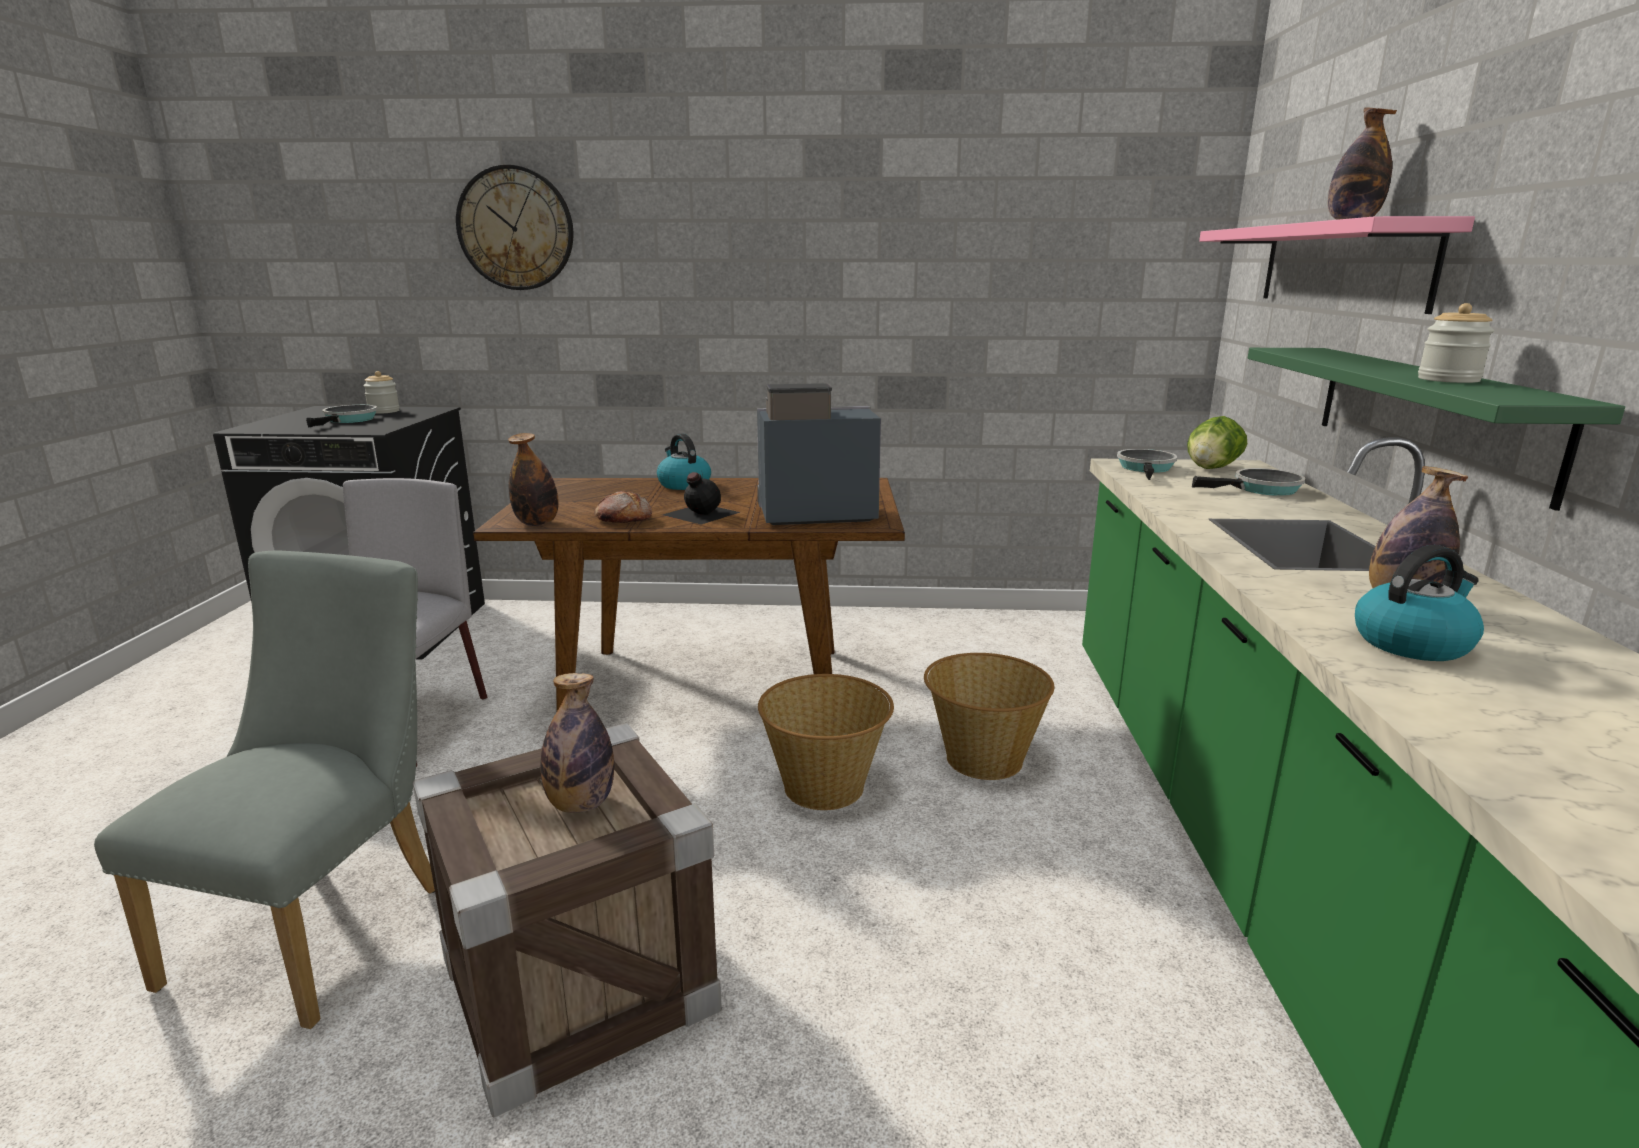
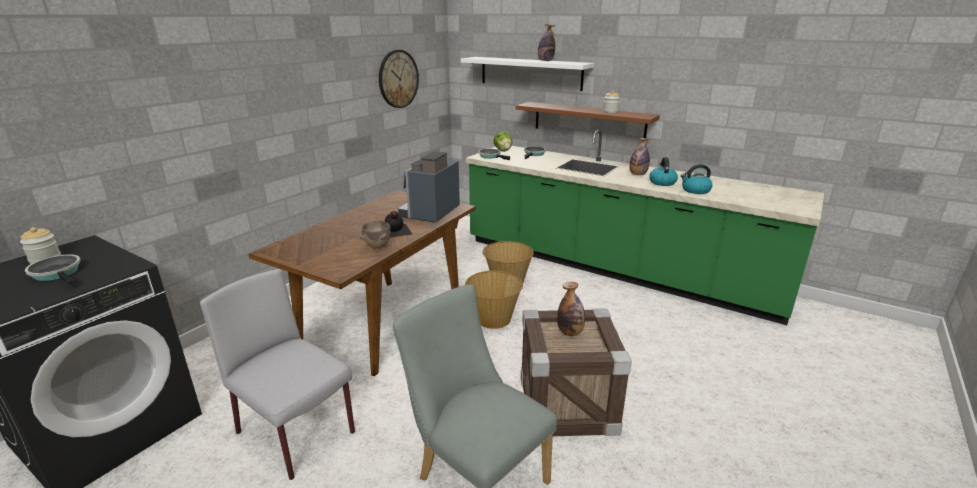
camera: 60 degrees left, 5 degrees up
wall clock [456,164,573,290] -> wall clock moved to [379,50,419,108]
bottle [508,433,559,526] -> none
bread [594,491,652,523] -> brown bowl [359,221,391,249]
kettle [657,433,711,490] -> kettle moved to [681,164,713,194]
pink shelf [1199,216,1475,314] -> white shelf [461,57,594,91]
green shelf [1248,348,1625,511] -> brown shelf [516,102,660,138]

